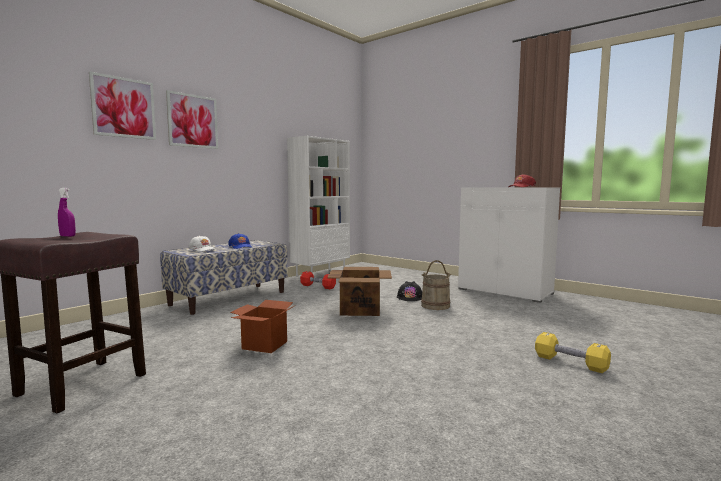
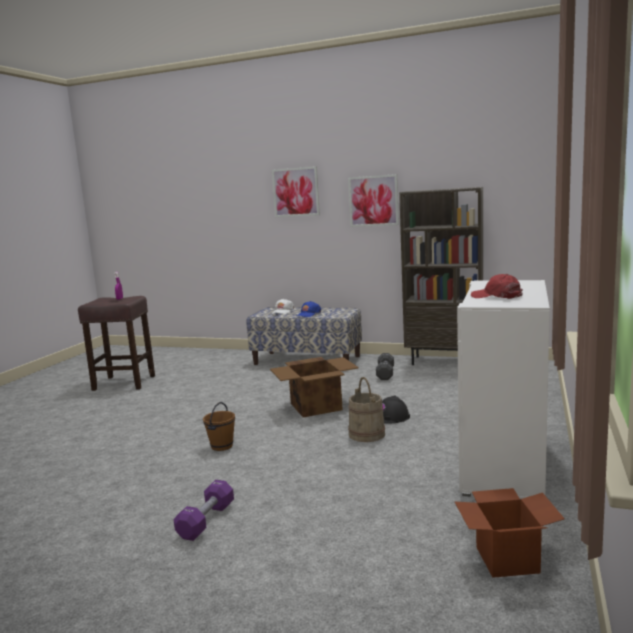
camera: 70 degrees right, 5 degrees up
picture [89,72,156,140] -> picture moved to [348,174,399,227]
cardboard box [230,300,296,353] -> cardboard box moved to [454,488,565,578]
white bookcase [287,136,350,277] -> brown bookcase [399,187,483,365]
red dumbbell [300,271,336,289] -> black dumbbell [376,353,394,380]
yellow dumbbell [535,332,611,373] -> purple dumbbell [173,480,234,541]
none -> brown bucket [203,402,235,451]

